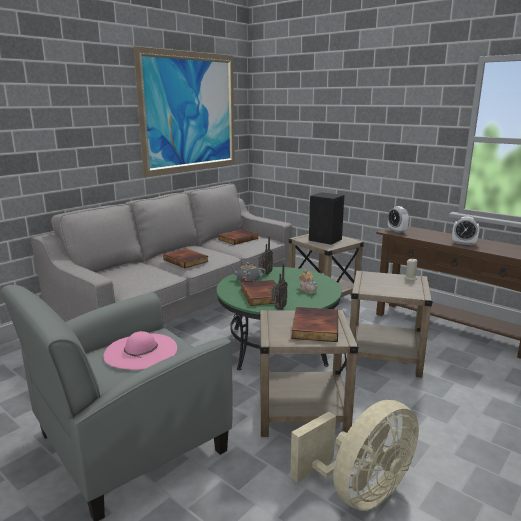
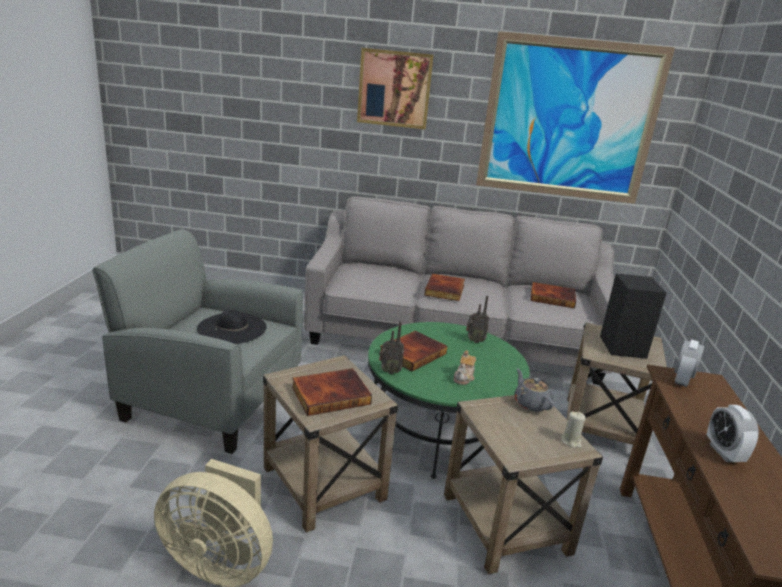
camera: 55 degrees right, 5 degrees up
pink hat [103,331,177,370] -> black hat [197,310,267,344]
grey teapot [229,262,266,282] -> grey teapot moved to [515,368,554,412]
none -> picture [357,48,434,129]

